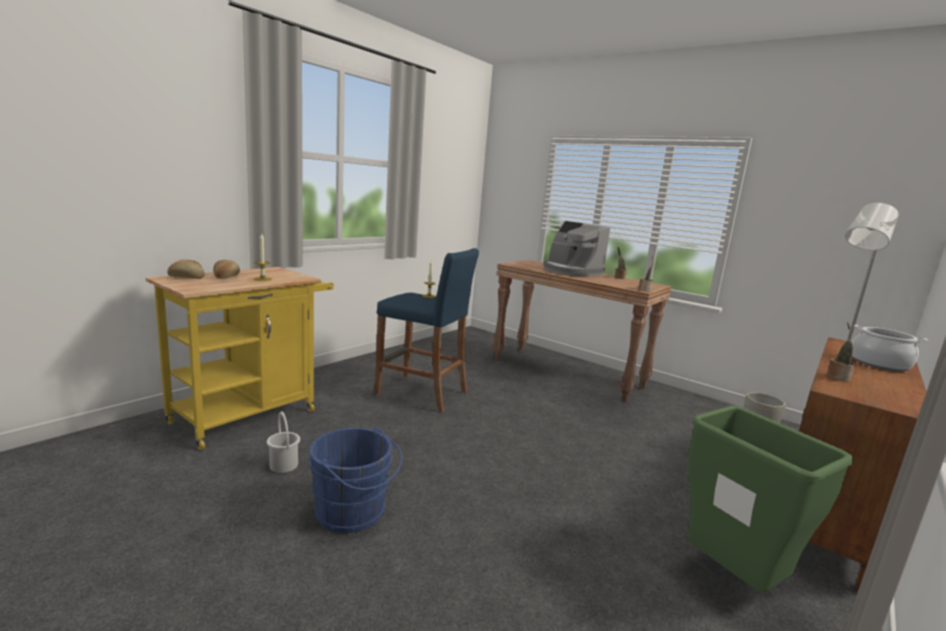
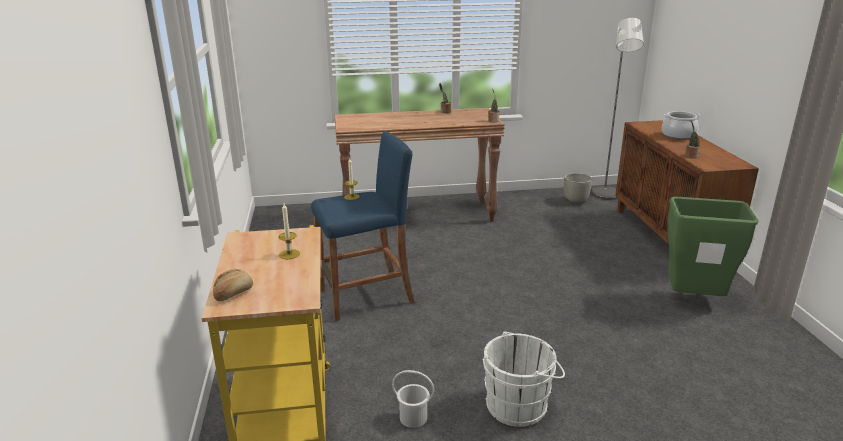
camera: 45 degrees left, 10 degrees up
bread [213,260,240,279] -> none
blue bucket [308,427,402,533] -> white bucket [483,331,565,427]
coffee machine [543,221,610,277] -> none

